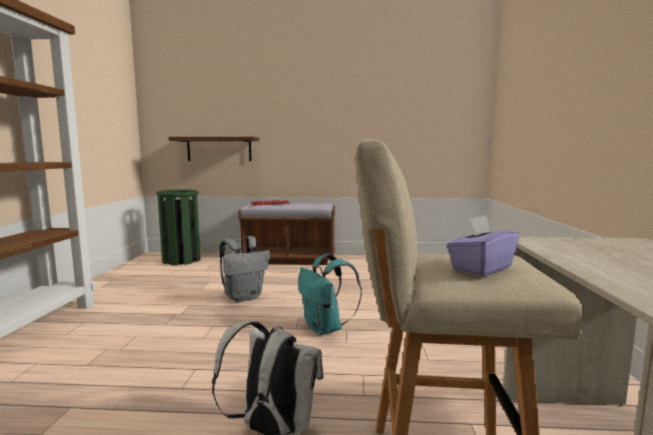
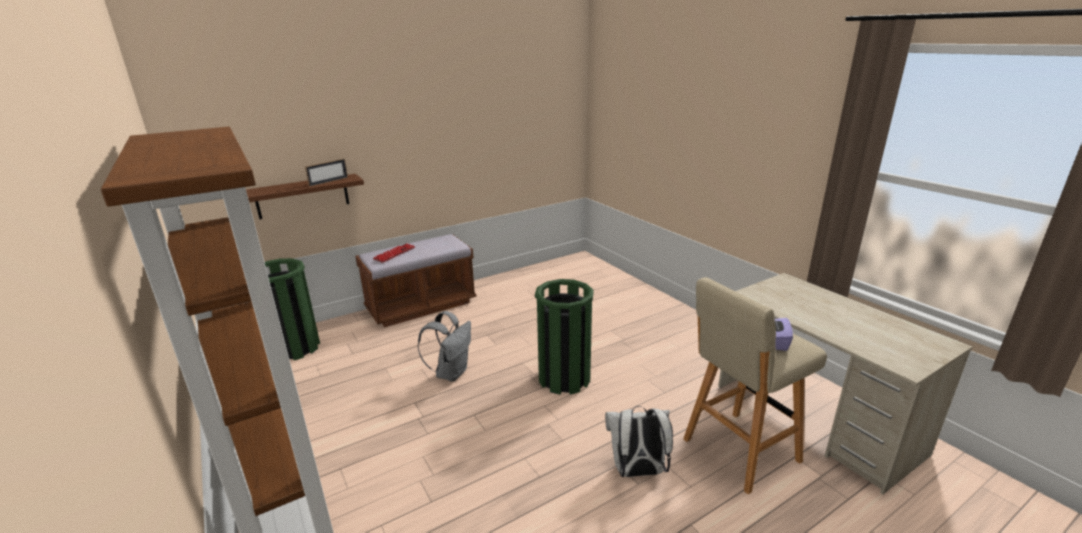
camera: 35 degrees left, 15 degrees up
turquoise backpack [298,254,362,335] -> green trash can [535,279,594,395]
none -> picture frame [305,159,348,187]

